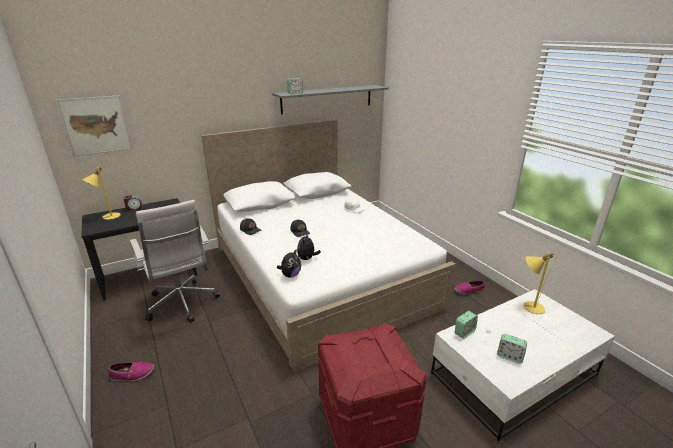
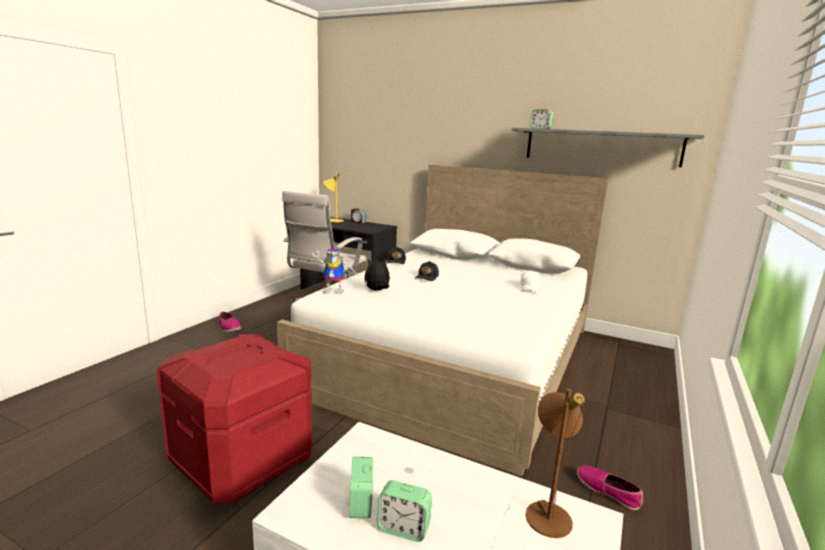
camera: 55 degrees right, 10 degrees down
picture [55,95,133,157] -> none
plush toy [277,249,301,277] -> toy robot [312,247,356,294]
alarm clock [455,311,478,339] -> alarm clock moved to [377,480,432,542]
yellow table lamp [523,252,556,314] -> brown table lamp [525,389,585,538]

